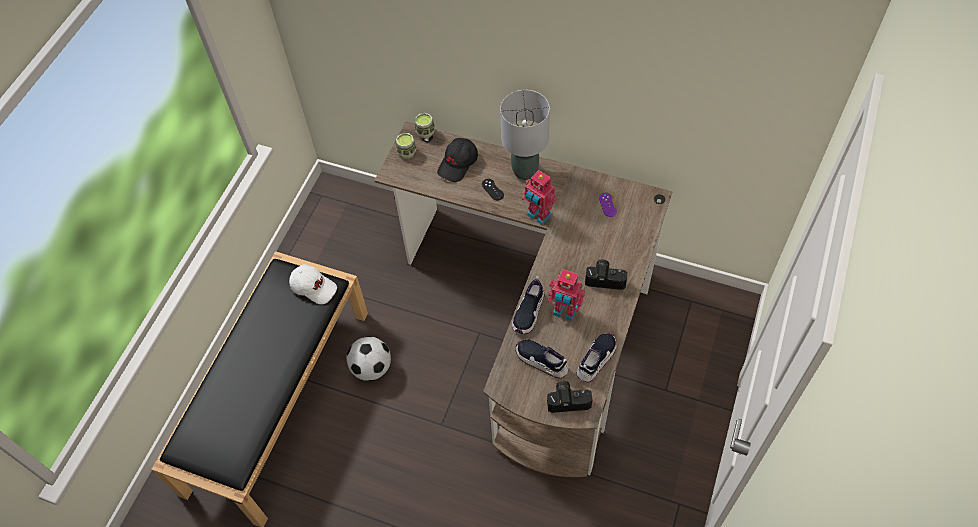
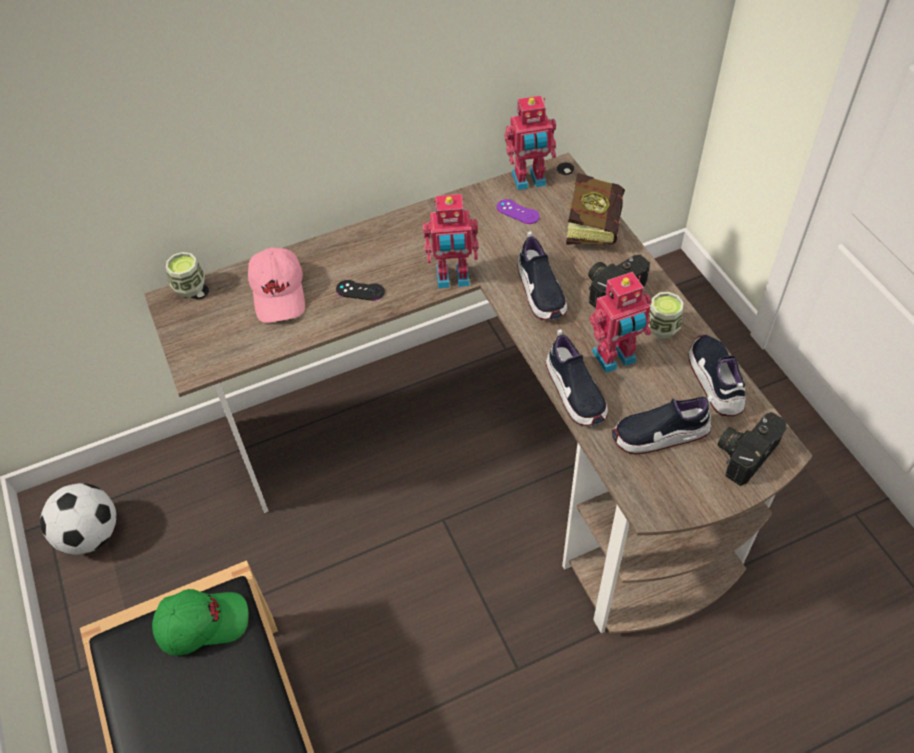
camera: 45 degrees left, 5 degrees down
white cap [289,264,337,304] -> green cap [152,589,249,656]
football [347,336,391,381] -> football moved to [40,483,117,555]
cup [396,133,416,159] -> cup moved to [648,292,684,339]
black cap [437,138,478,182] -> pink cap [248,247,305,323]
grey table lamp [500,90,550,180] -> none
none -> toy robot [504,96,556,190]
none -> shoe [517,231,567,320]
none -> book [566,173,625,246]

